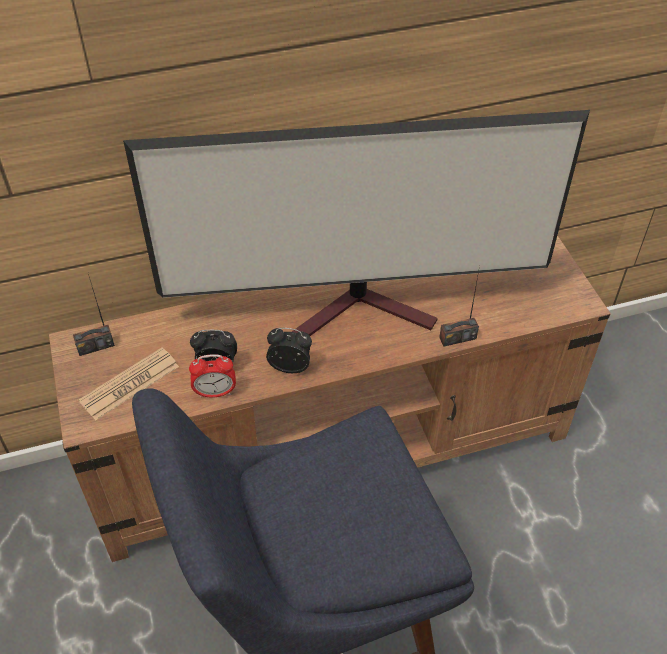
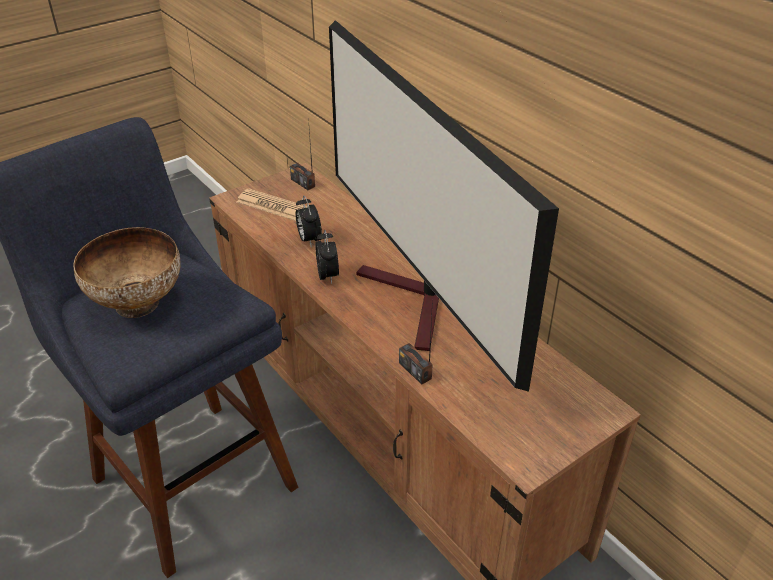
camera: 70 degrees right, 10 degrees down
alarm clock [189,354,236,398] -> none
none -> bowl [73,227,181,318]

